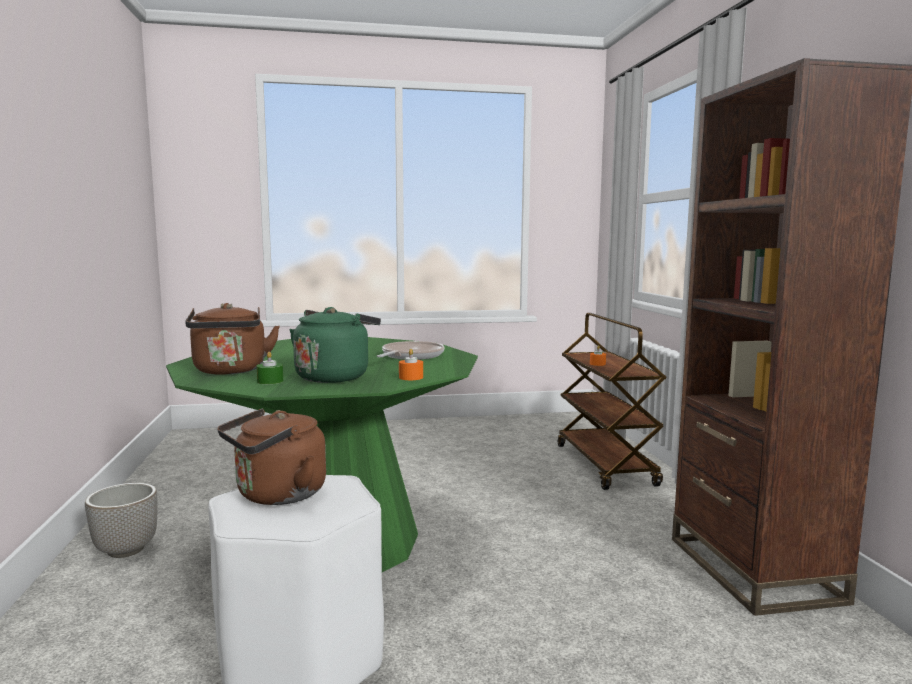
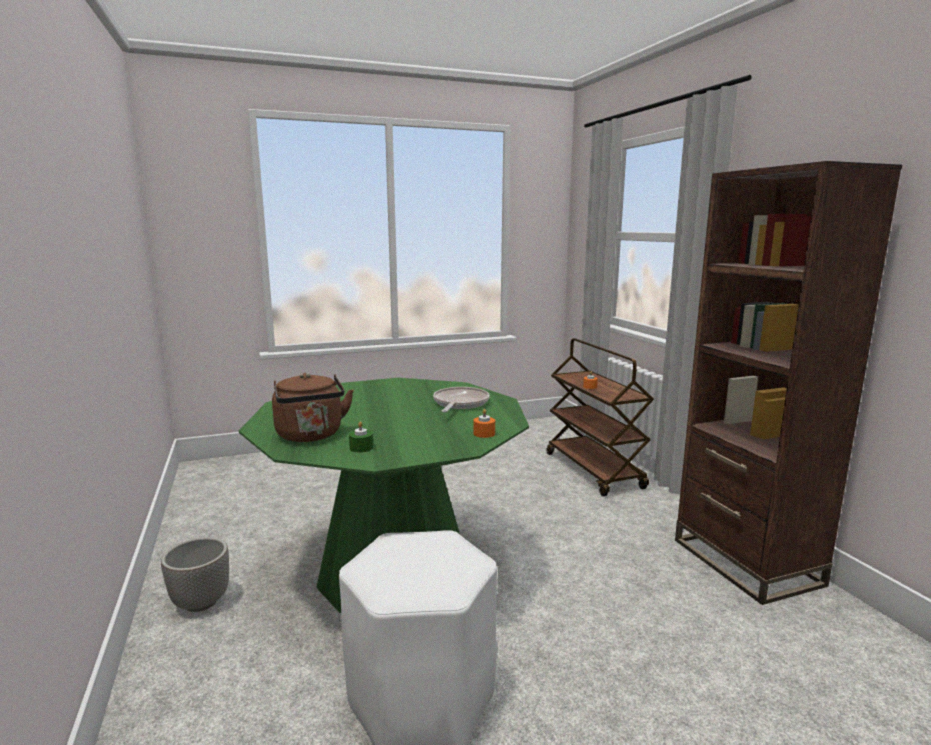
camera: 10 degrees left, 5 degrees up
brown kettle [217,409,326,505] -> none
green kettle [289,307,381,383] -> none

